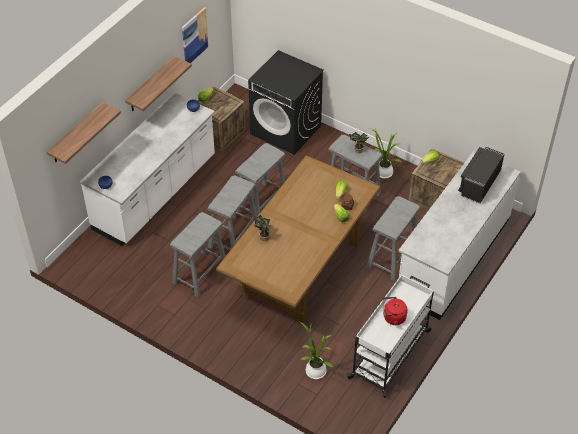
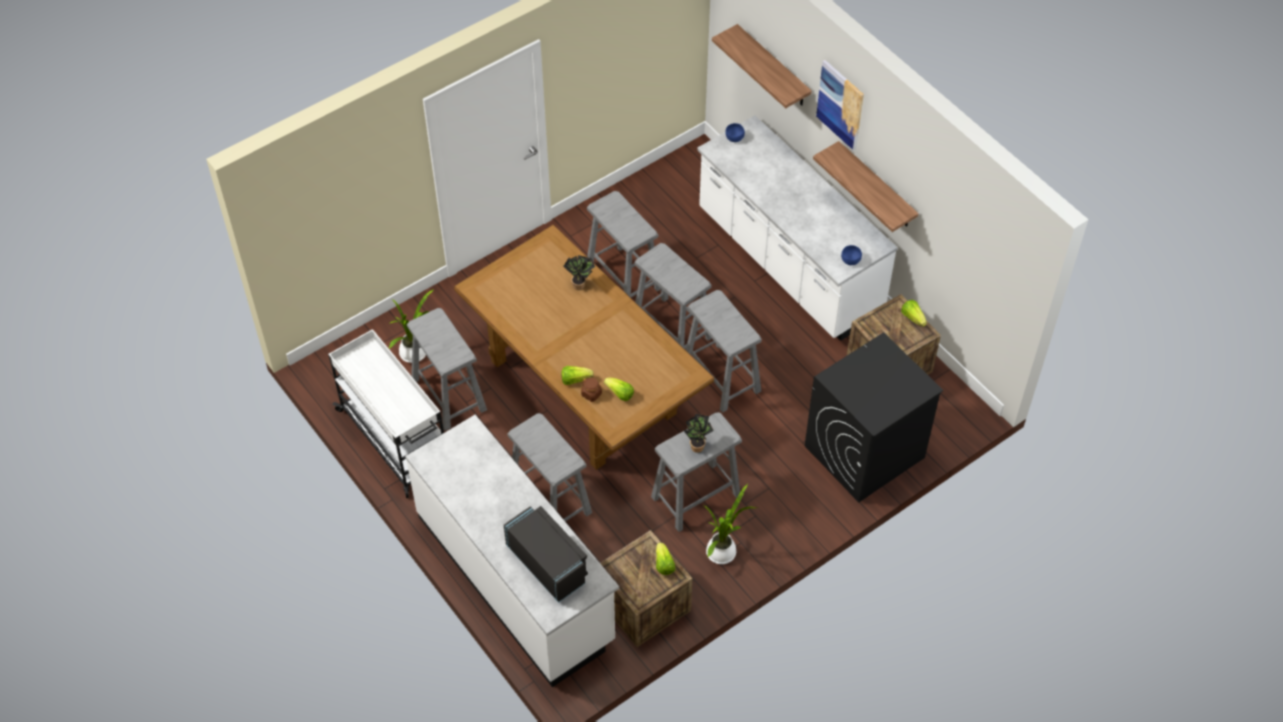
camera: 110 degrees right, 5 degrees up
picture [182,7,209,63] -> picture moved to [816,60,864,151]
red kettle [383,297,408,326] -> none
none -> grey stool [407,308,487,431]

